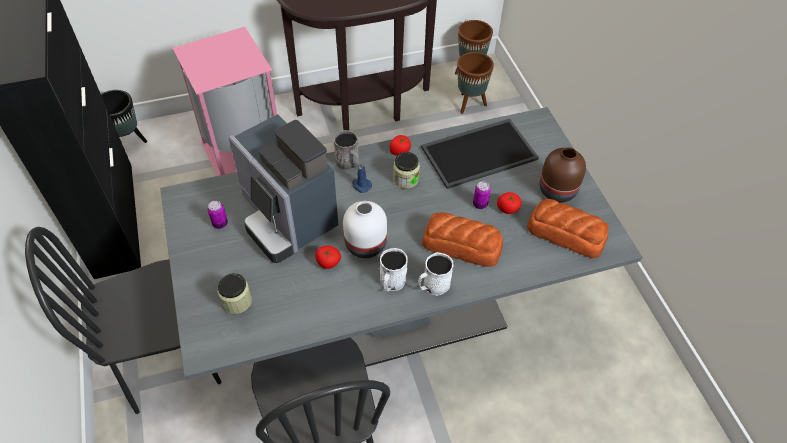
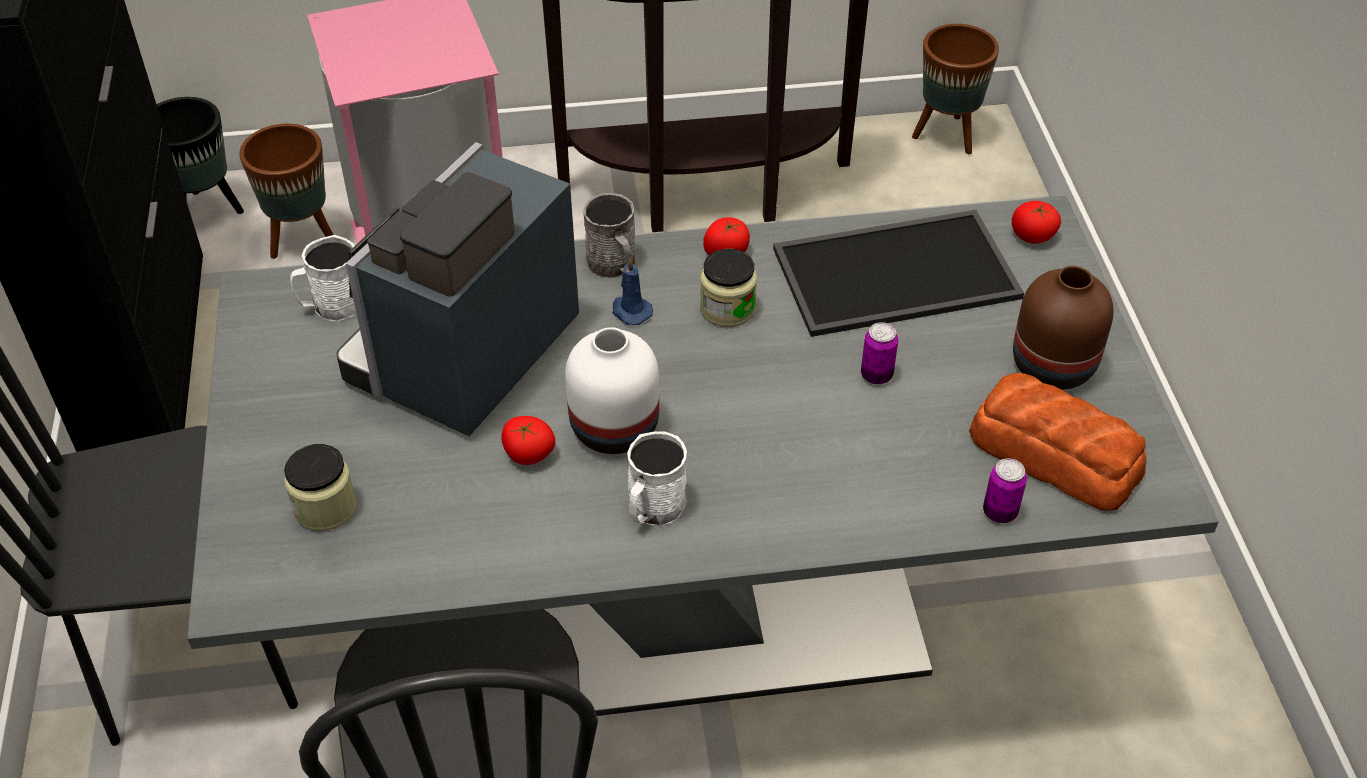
camera: 10 degrees right, 5 degrees down
can [208,201,228,229] -> can moved to [983,458,1027,523]
coffee machine [229,114,338,263] -> coffee machine turned 60 degrees clockwise [336,142,579,436]
white mug [418,252,453,296] -> white mug moved to [290,235,357,322]
bread [422,212,503,267] -> none
brown planter [457,52,494,114] -> brown planter moved to [239,124,334,259]
tomato [497,192,522,214] -> tomato moved to [1012,201,1061,244]

